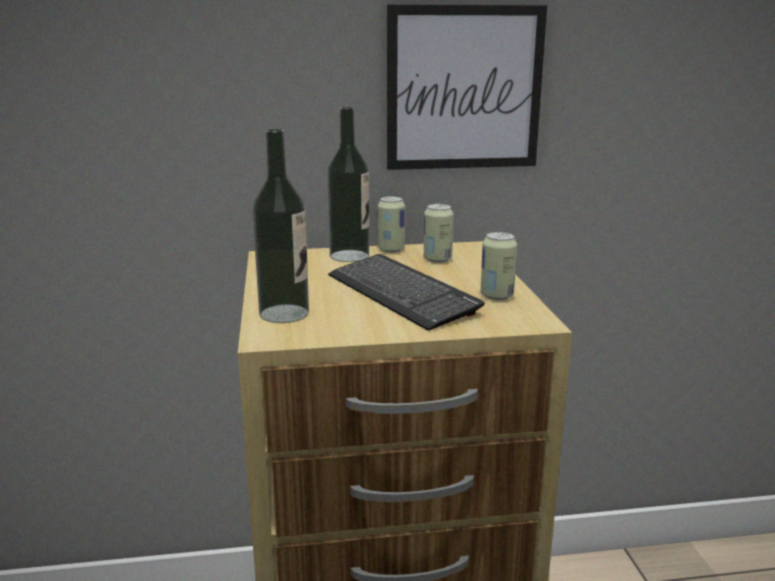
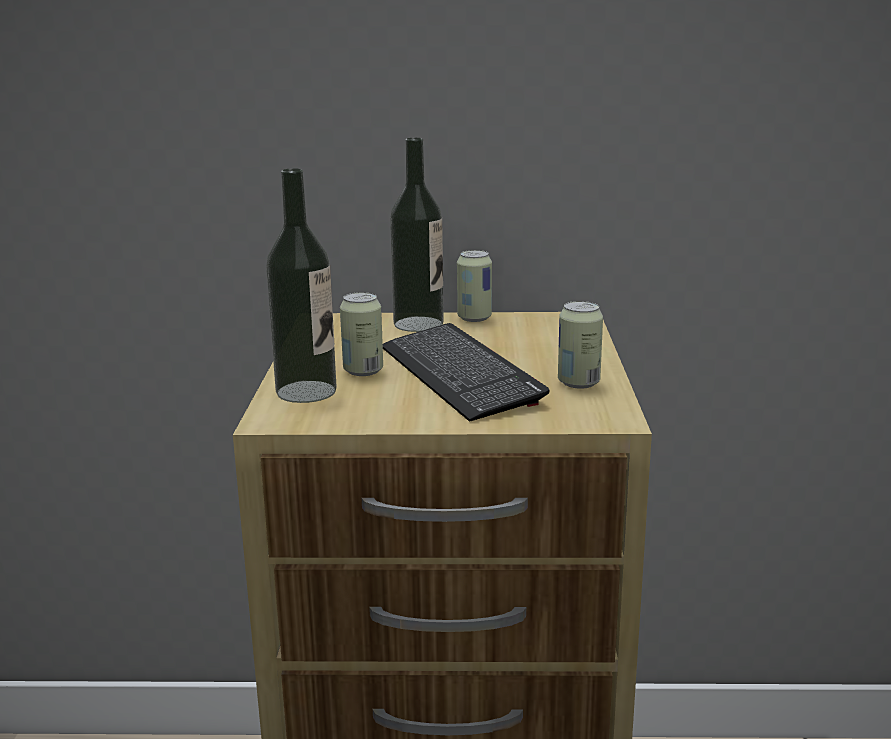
camera: 10 degrees right, 0 degrees up
picture [387,5,547,170] -> none
can [424,204,454,263] -> can moved to [340,292,383,376]

